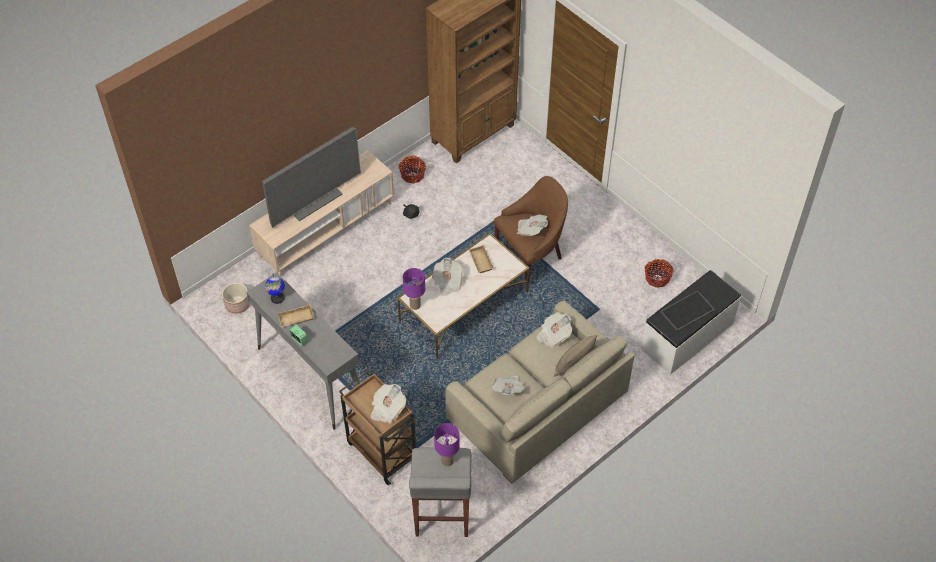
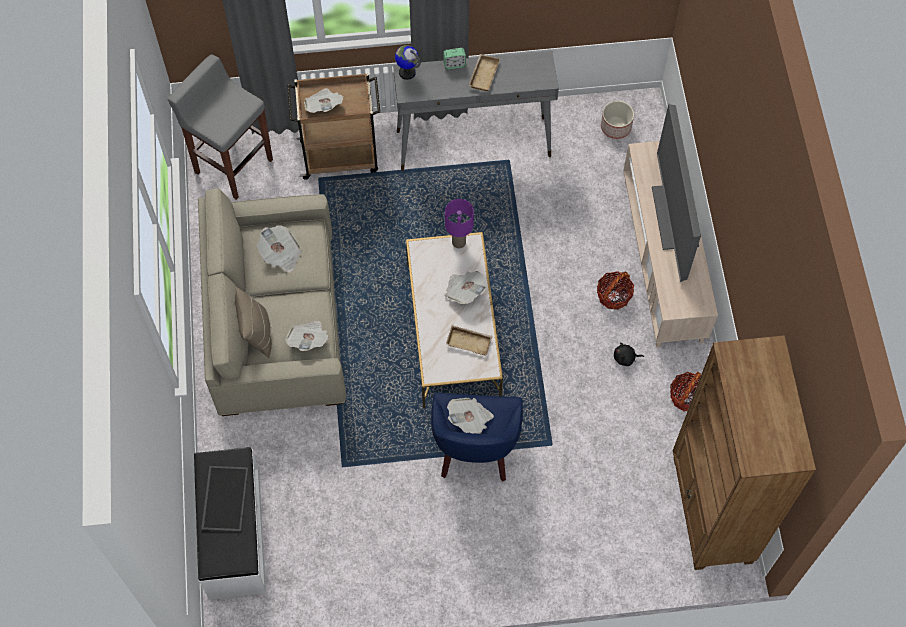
camera: 125 degrees right, 10 degrees up
globe [265,274,285,304] -> globe moved to [395,45,421,80]
purple table lamp [434,423,460,467] -> none
brown armchair [494,176,568,281] -> blue armchair [431,392,523,482]
basket [644,259,674,288] -> basket moved to [597,271,634,310]

